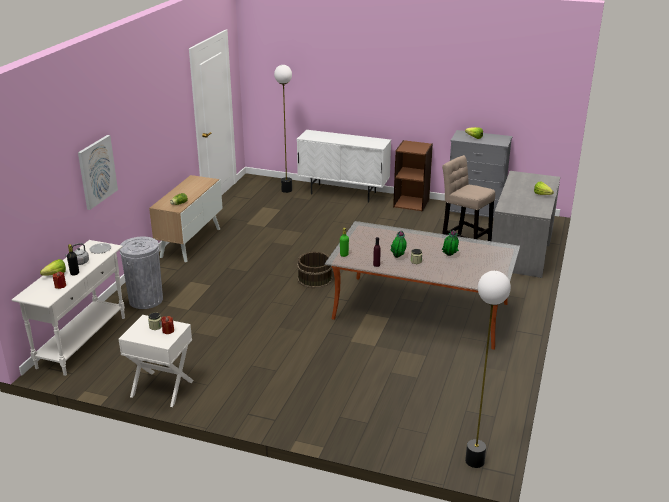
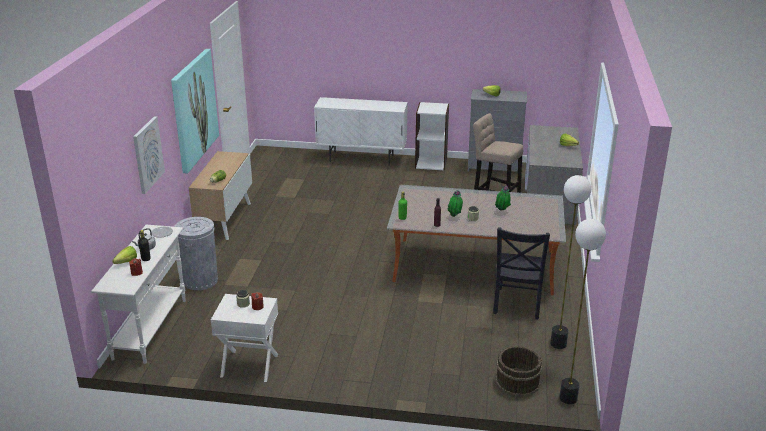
camera: 10 degrees left, 0 degrees up
floor lamp [274,65,292,193] -> floor lamp moved to [550,175,591,349]
brown bucket [297,252,332,289] -> brown bucket moved to [496,346,542,397]
brown bookcase [393,140,433,211] -> white bookcase [415,102,449,171]
none -> picture [171,49,219,174]
none -> black chair [493,227,550,319]

